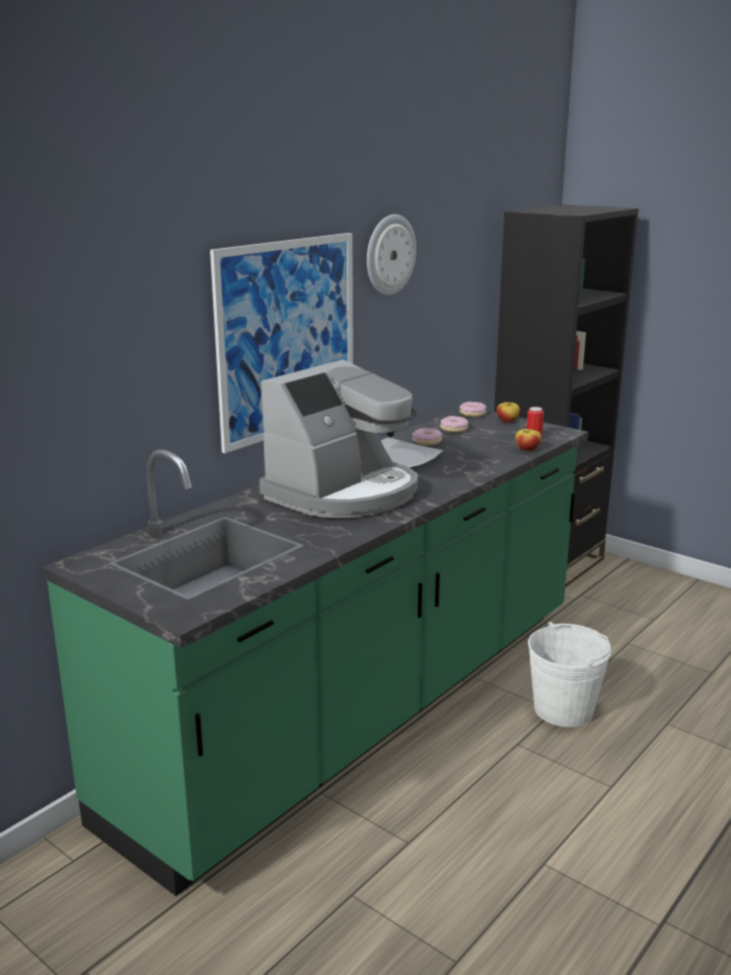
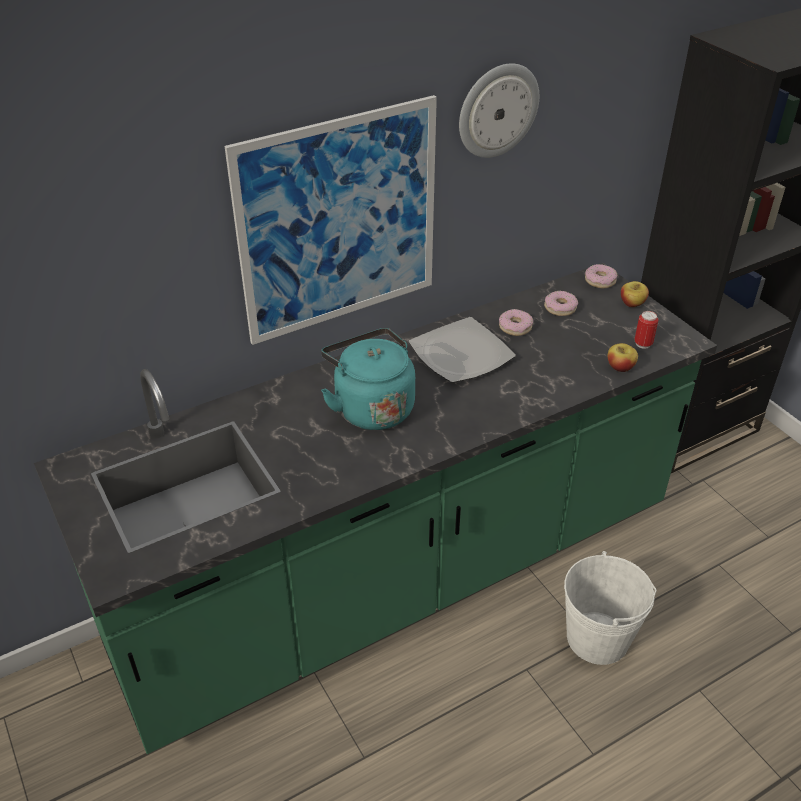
camera: 20 degrees right, 20 degrees up
coffee machine [259,359,418,518] -> turquoise kettle [321,328,415,430]

